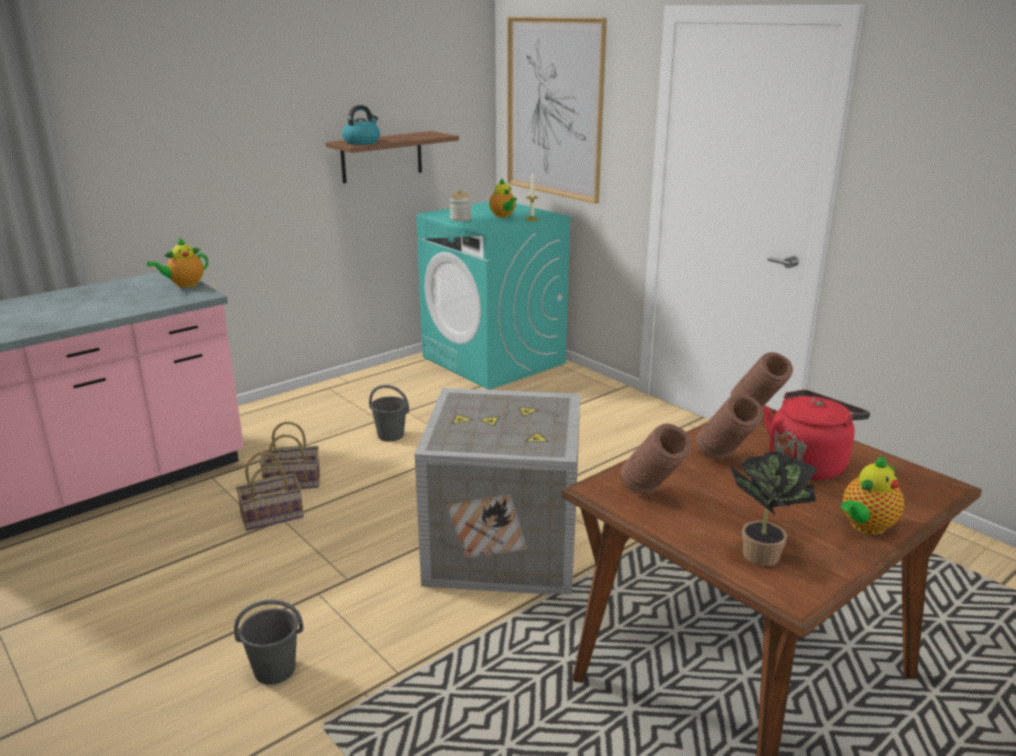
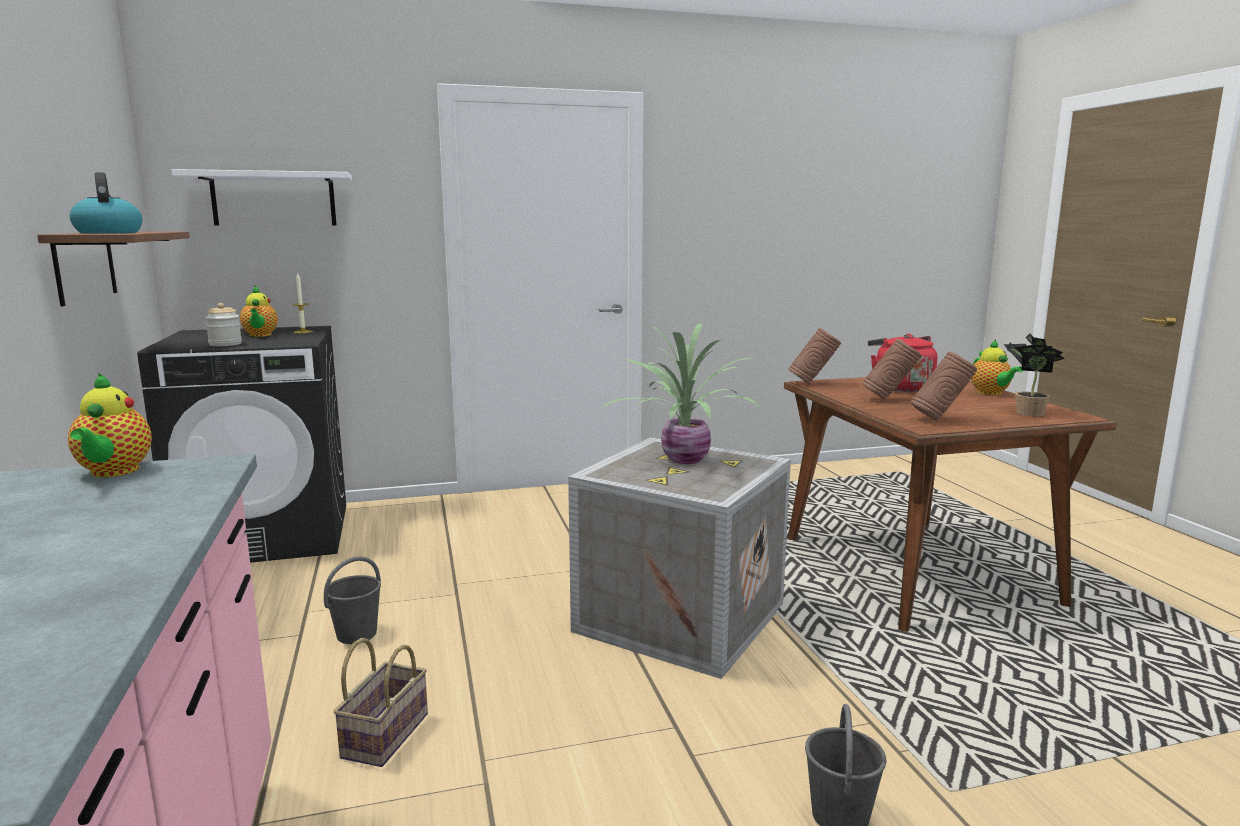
camera: 65 degrees left, 10 degrees down
basket [236,452,304,531] -> none
turquoise washing machine [416,201,573,390] -> black washing machine [137,326,346,563]
teapot [489,178,517,218] -> teapot turned 75 degrees clockwise [240,286,278,337]
picture [507,17,607,204] -> white shelf [172,169,352,226]
none -> potted plant [600,323,761,464]

